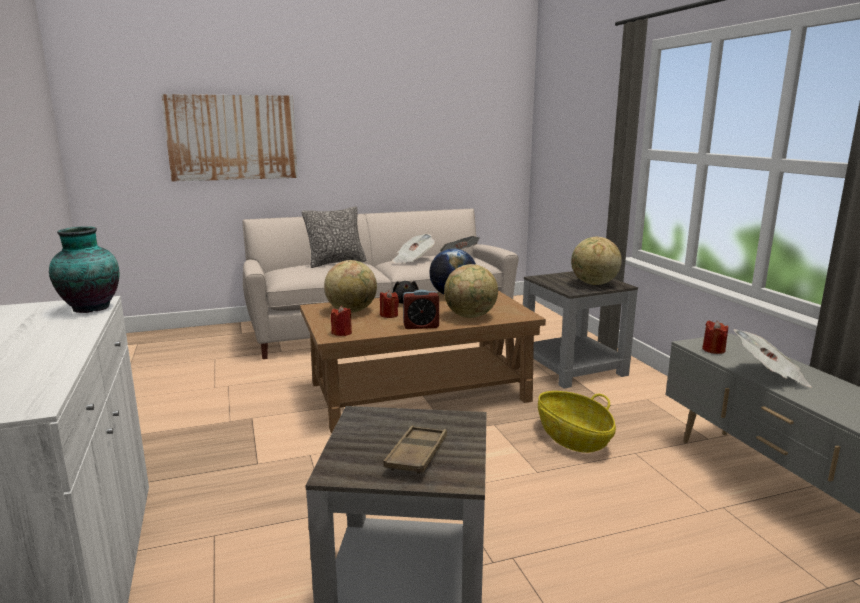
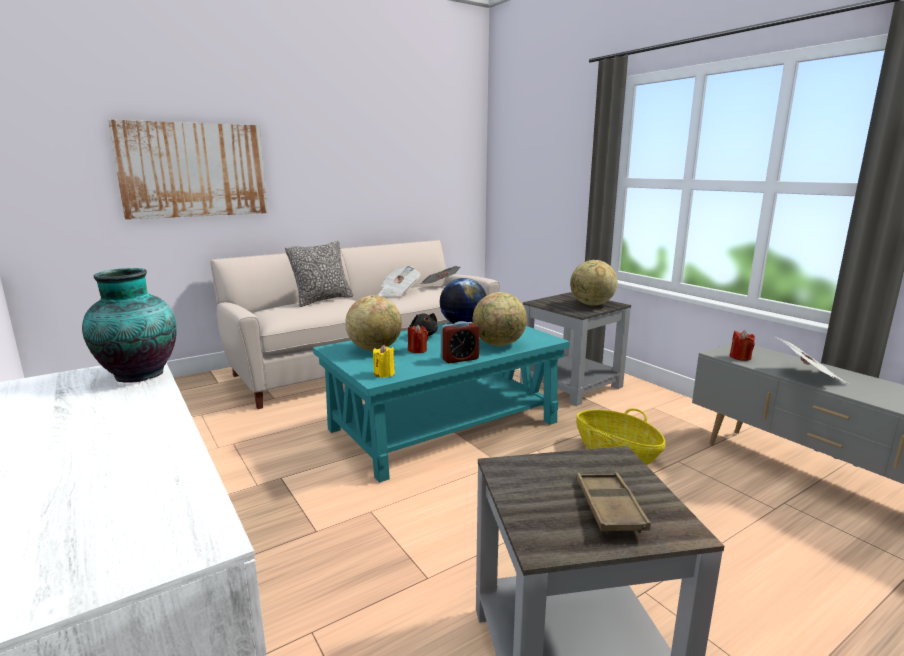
camera: 15 degrees left, 0 degrees up
brown coffee table [300,290,546,433] -> turquoise coffee table [313,322,570,483]
red candle [331,306,352,336] -> yellow candle [373,344,395,377]

